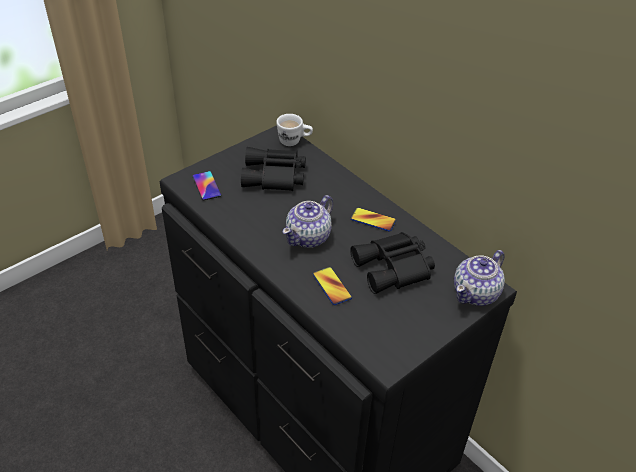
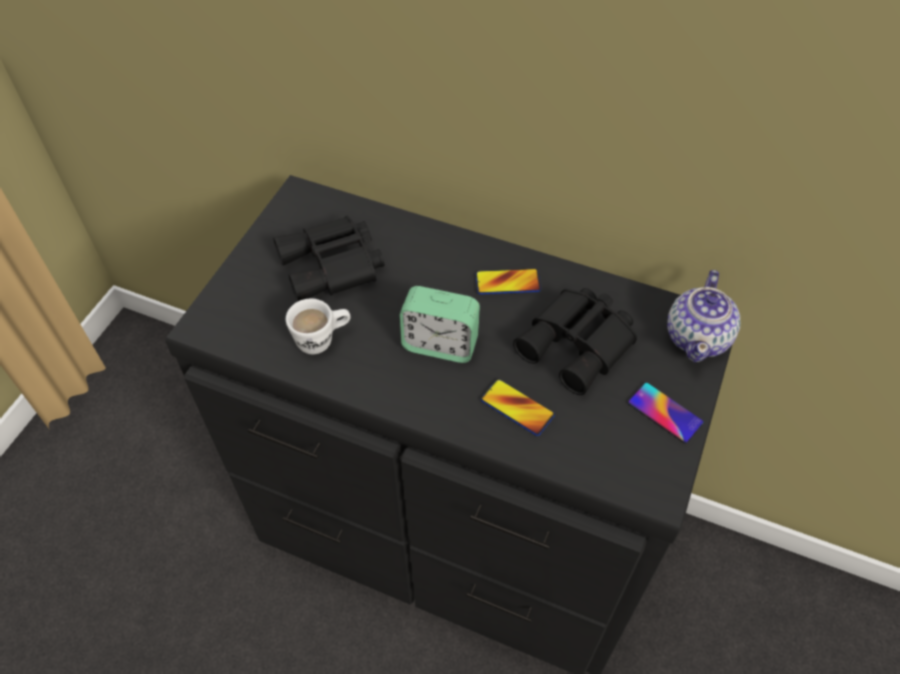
camera: 25 degrees left, 10 degrees up
phone [192,171,221,200] -> phone moved to [628,383,704,443]
white mug [276,114,313,146] -> white mug moved to [286,298,351,354]
teapot [283,195,333,248] -> alarm clock [399,286,480,363]

